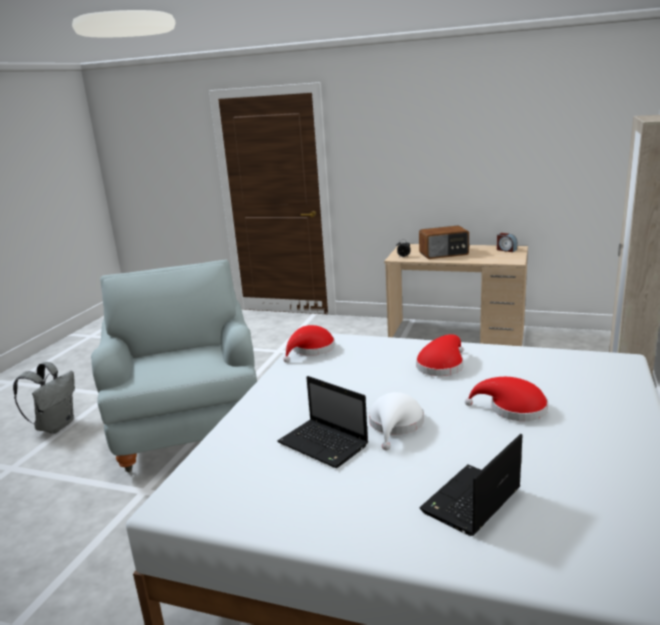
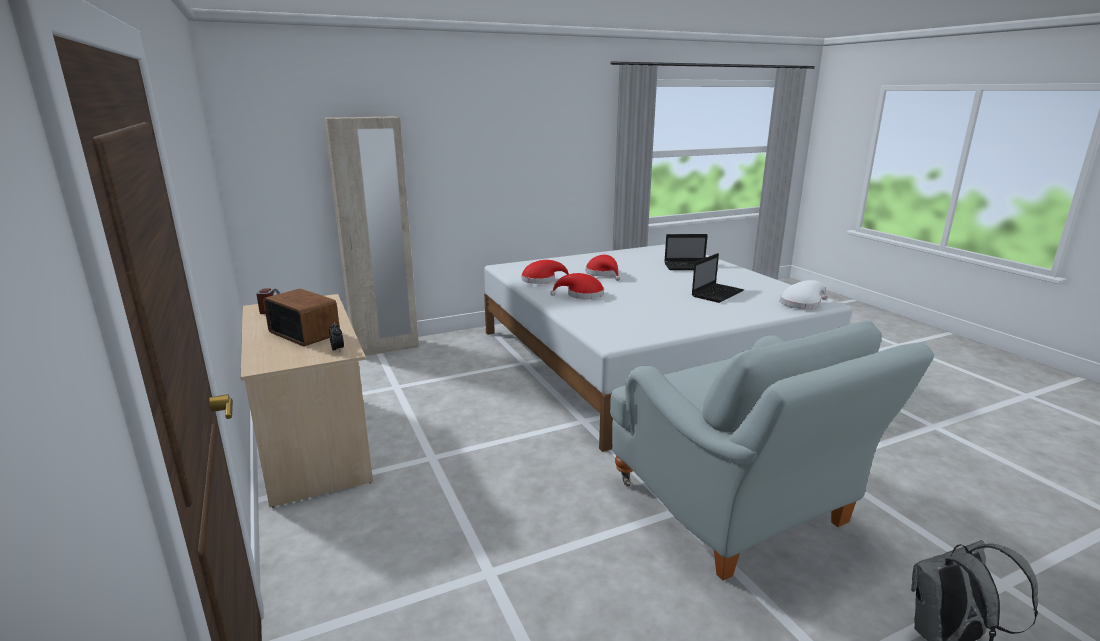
camera: 135 degrees left, 0 degrees up
grey armchair [91,260,257,472] -> grey armchair turned 60 degrees counterclockwise [610,321,934,581]
laptop [277,376,368,468] -> laptop turned 45 degrees clockwise [692,253,744,303]
red hat [283,325,335,363] -> red hat moved to [521,260,569,284]
white hat [369,392,424,450] -> white hat moved to [780,280,827,309]

